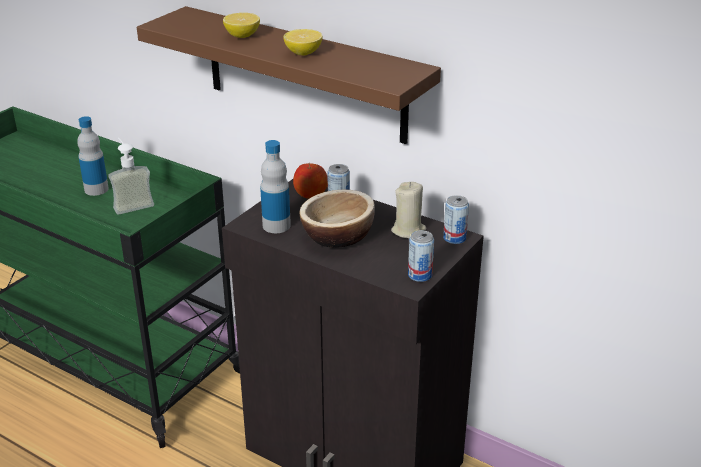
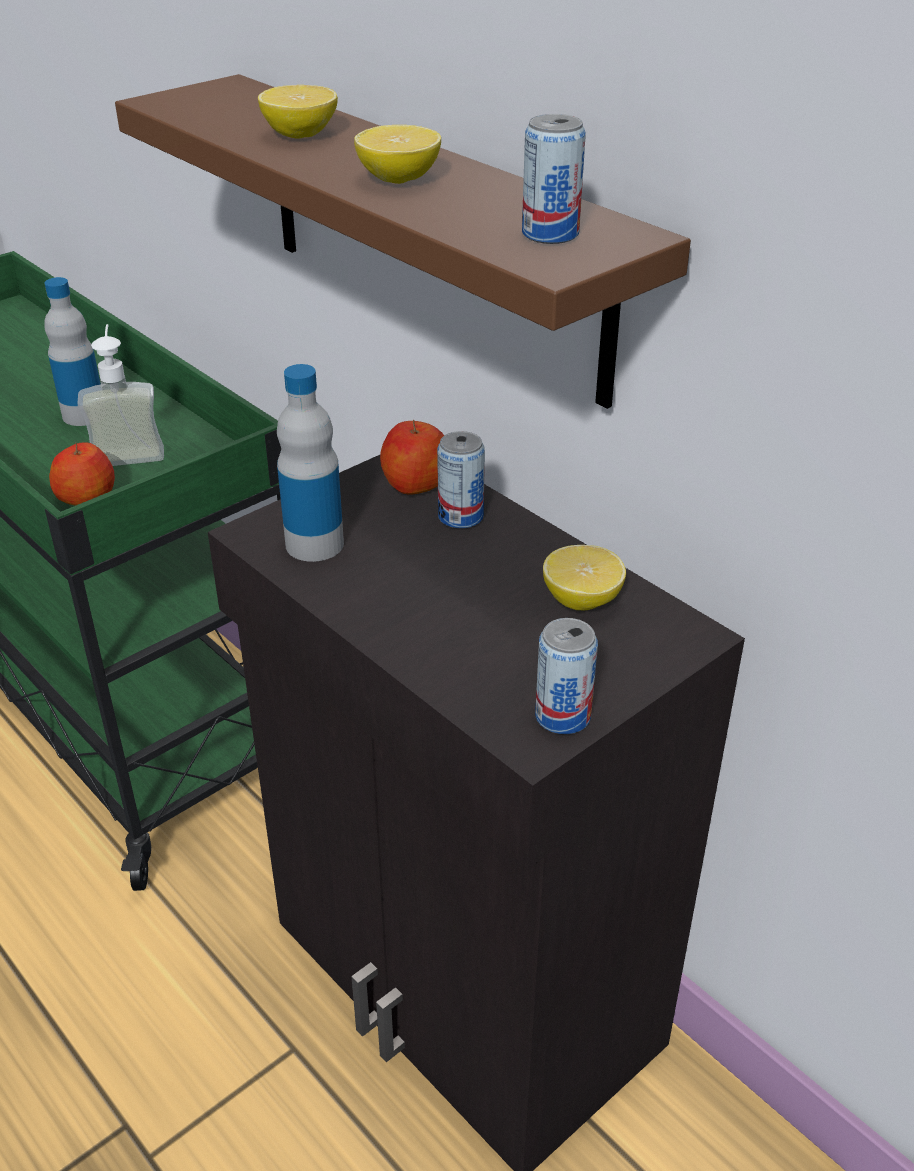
camera: 15 degrees right, 5 degrees up
bowl [300,190,375,248] -> none
beige candle [391,182,426,238] -> lemon [543,545,626,610]
can [443,195,469,244] -> can moved to [522,114,586,244]
none -> apple [49,442,115,505]

